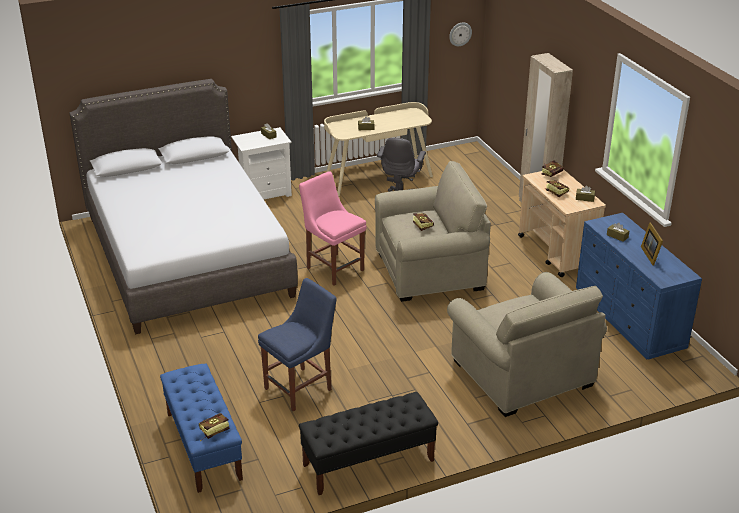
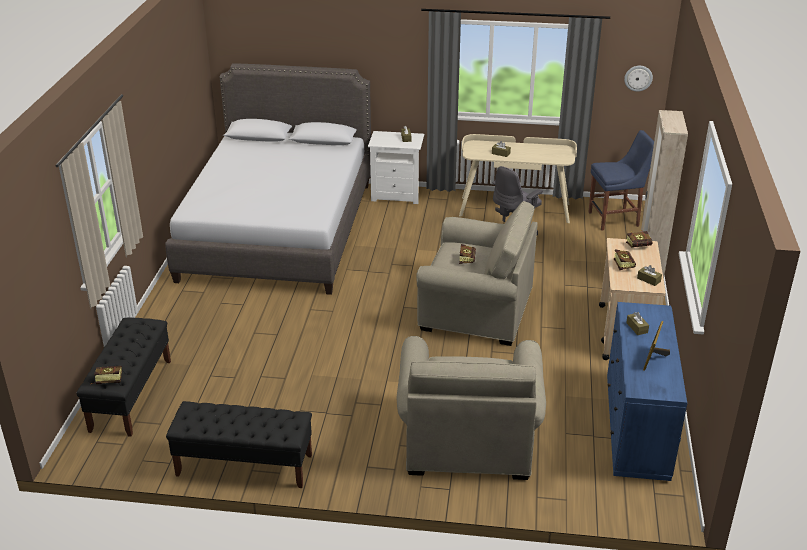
camera: 30 degrees right, 0 degrees up
blue bench [160,363,243,493] -> black bench [76,317,171,437]
blue chair [258,278,337,412] -> blue chair moved to [588,130,654,231]
pink chair [299,171,367,286] -> none

